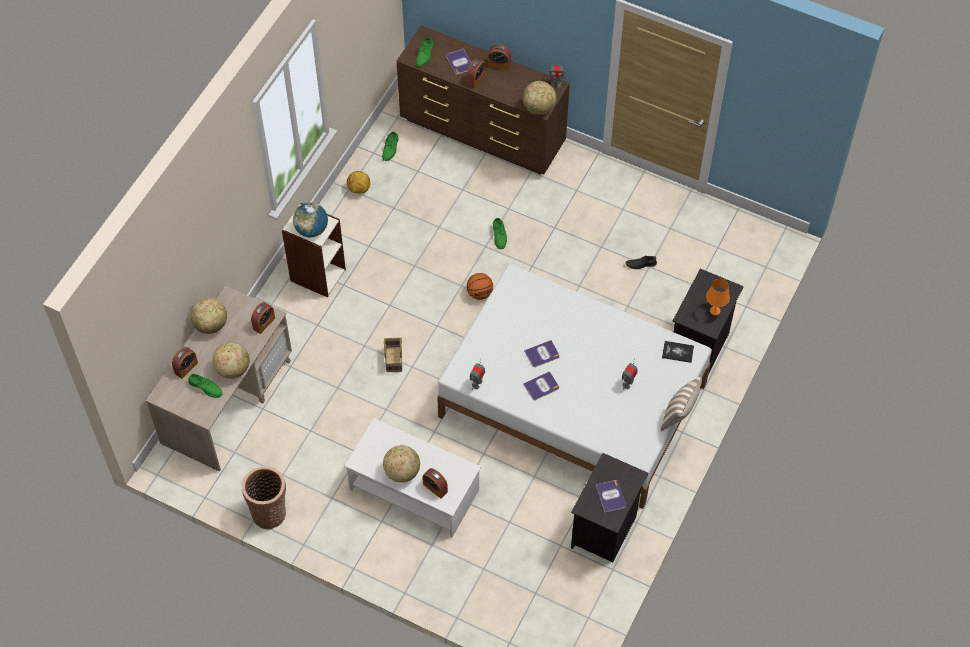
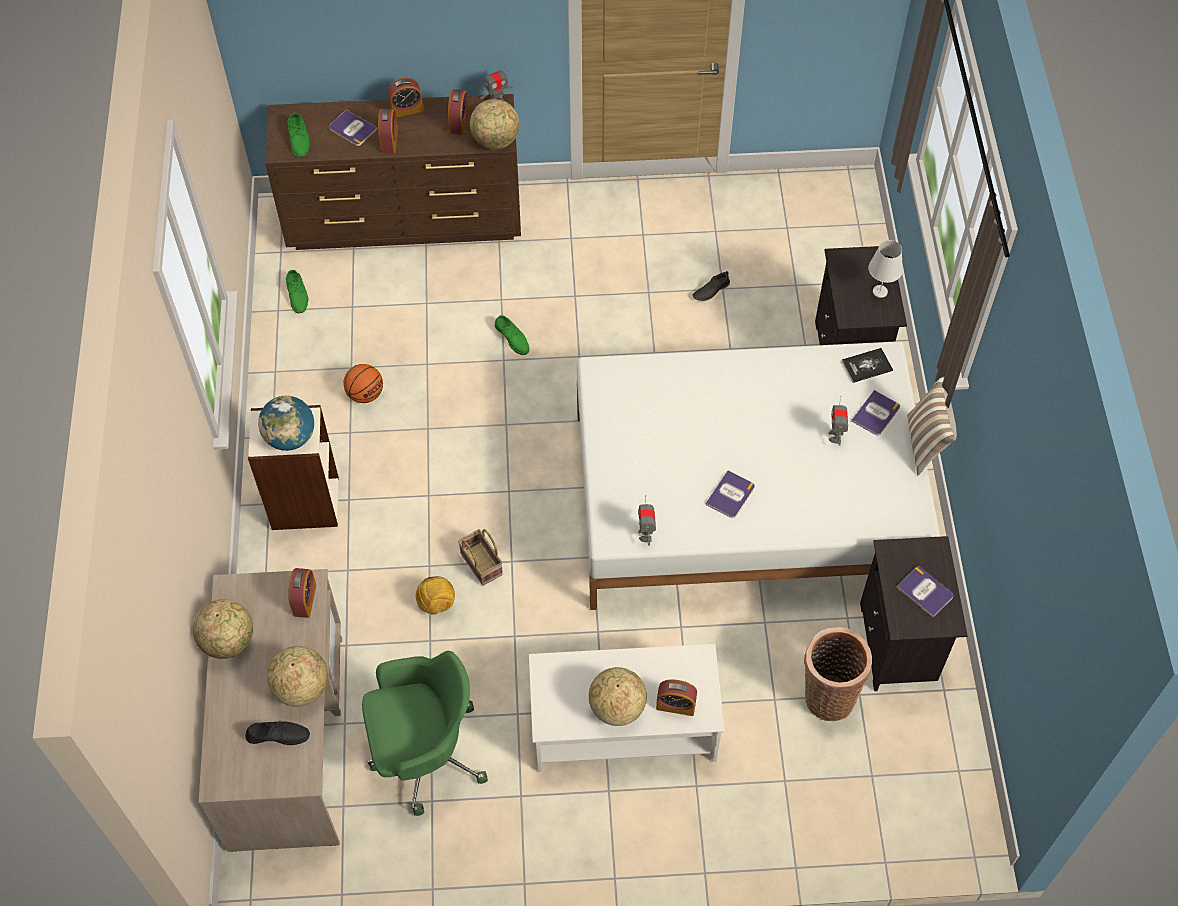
camera: 30 degrees left, 0 degrees up
alarm clock [172,347,198,379] -> alarm clock moved to [448,89,469,135]
green shoe [188,374,223,398] -> black shoe [246,721,310,745]
basket [241,466,286,529] -> basket moved to [804,627,872,721]
football [347,171,370,194] -> football moved to [416,576,455,615]
basketball [467,273,493,300] -> basketball moved to [343,364,383,403]
book [524,340,560,367] -> book moved to [851,390,900,435]
orange table lamp [706,279,730,315] -> white table lamp [868,240,903,298]
none -> green office chair [362,651,488,816]

